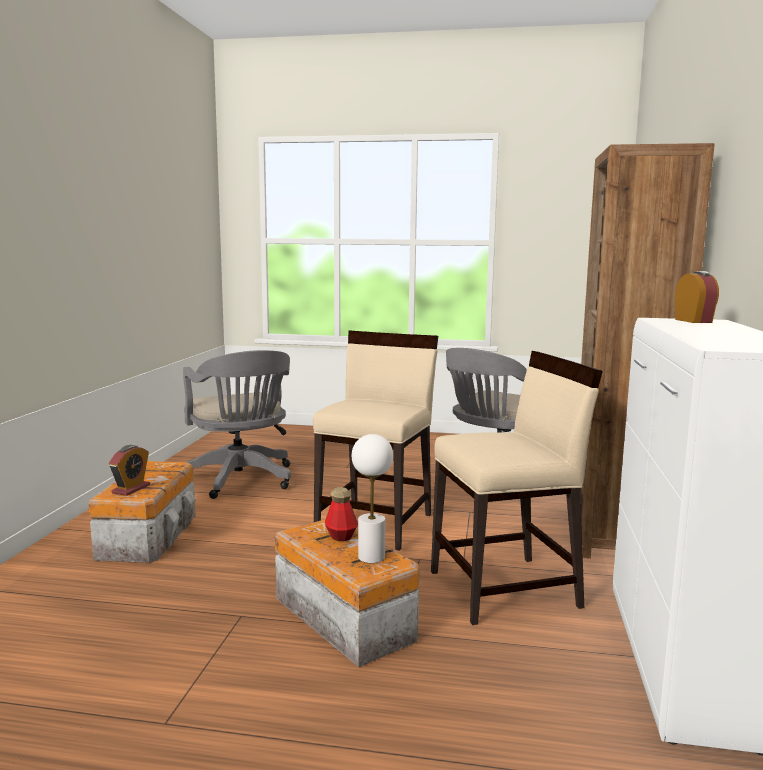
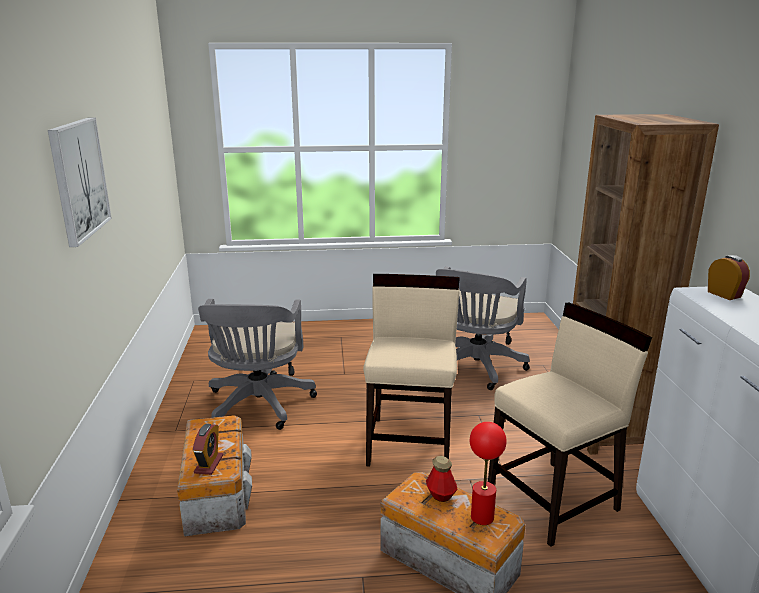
camera: 15 degrees left, 10 degrees up
grey office chair [183,350,291,499] -> grey office chair turned 45 degrees clockwise [198,299,317,430]
white table lamp [352,434,393,563] -> red table lamp [470,422,507,525]
none -> picture [48,117,112,247]

